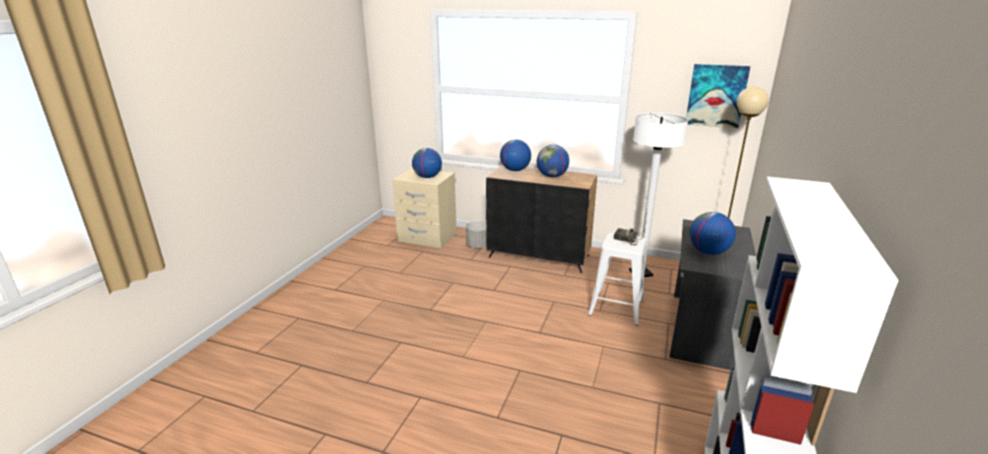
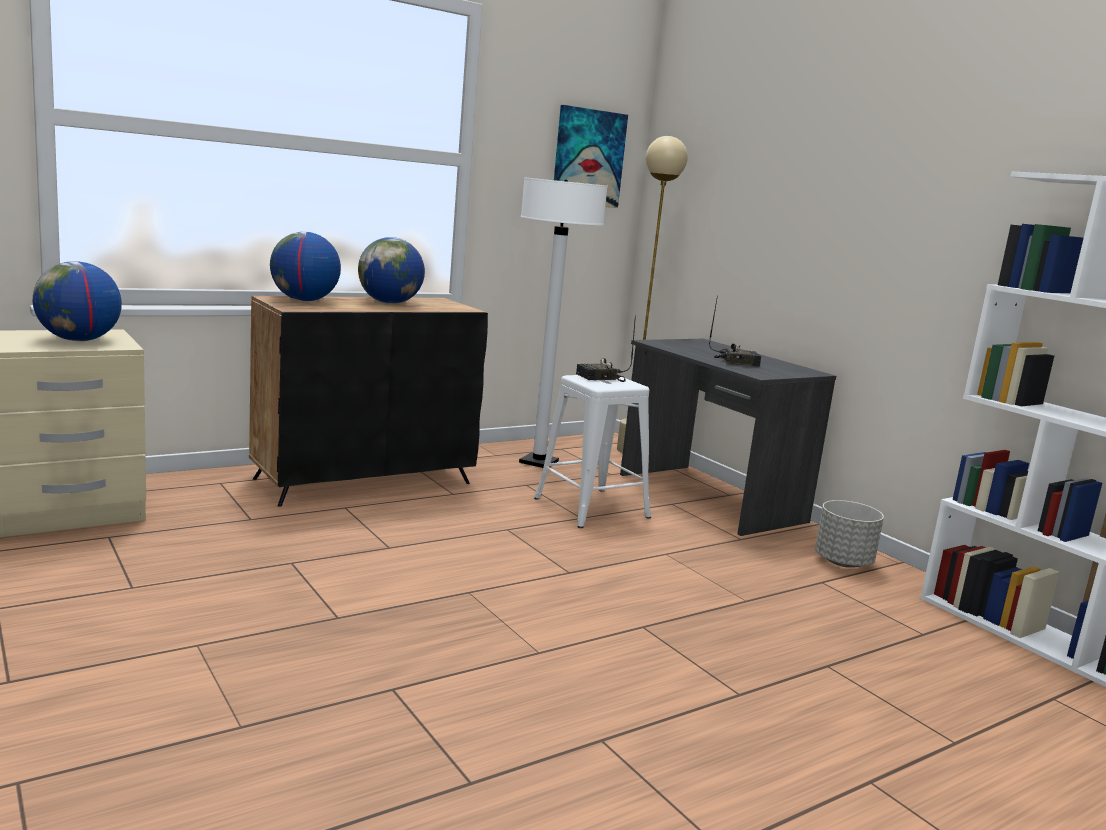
camera: 55 degrees left, 10 degrees down
grey planter [466,220,487,248] -> grey planter moved to [815,500,884,568]
globe [689,212,736,255] -> radio [709,295,761,366]

